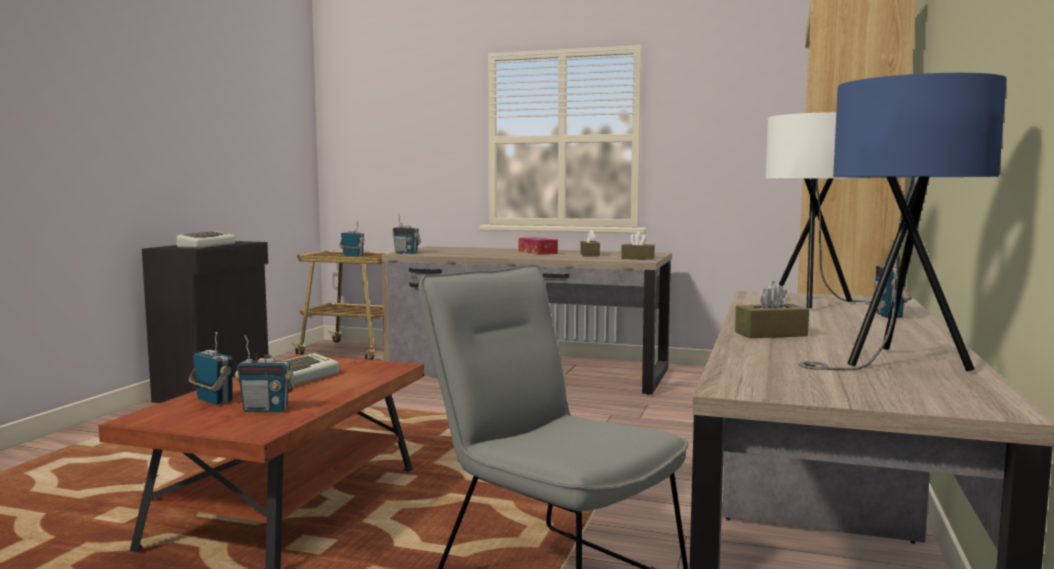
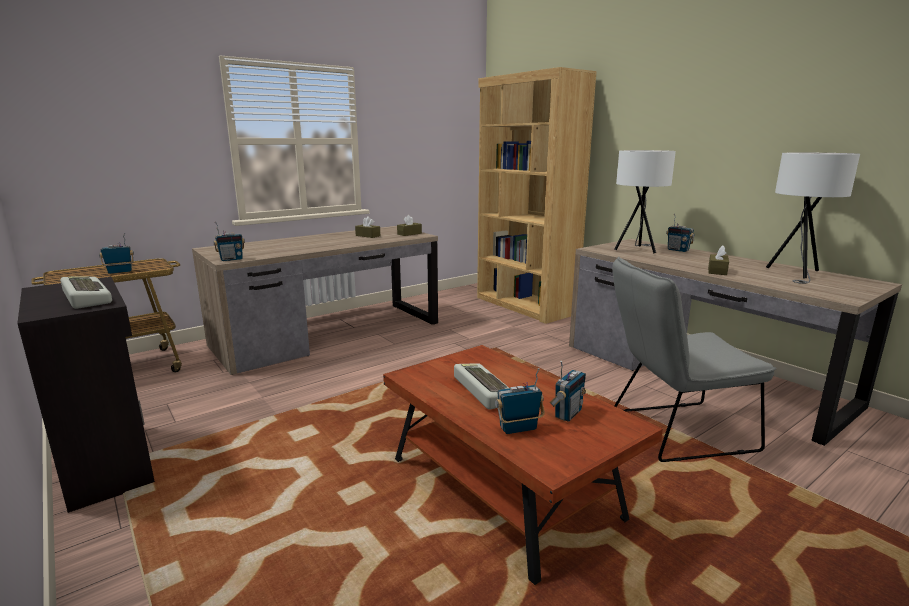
camera: 55 degrees left, 10 degrees up
tissue box [519,237,558,255] -> none
blue table lamp [798,73,1007,371] -> white table lamp [766,153,860,284]

